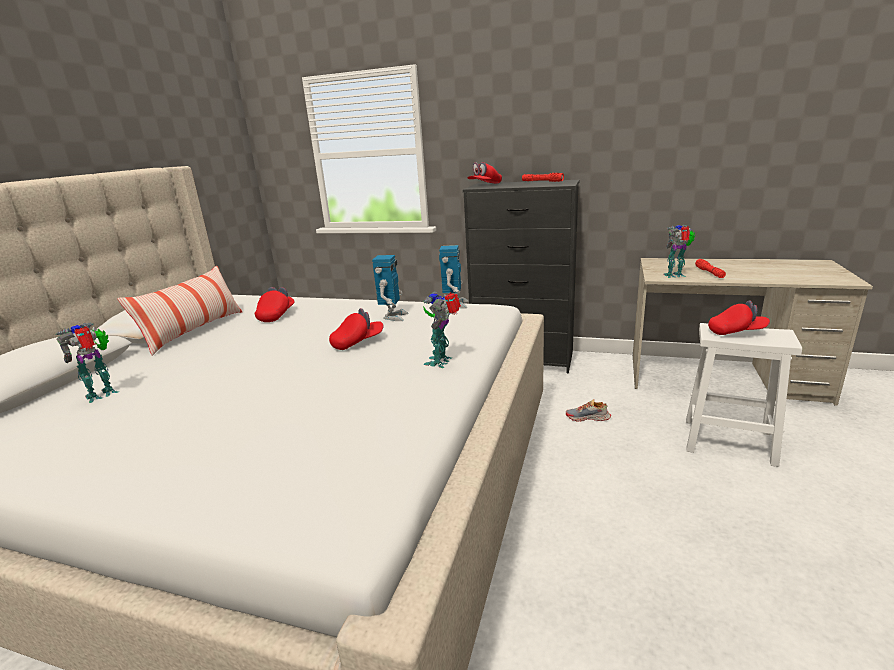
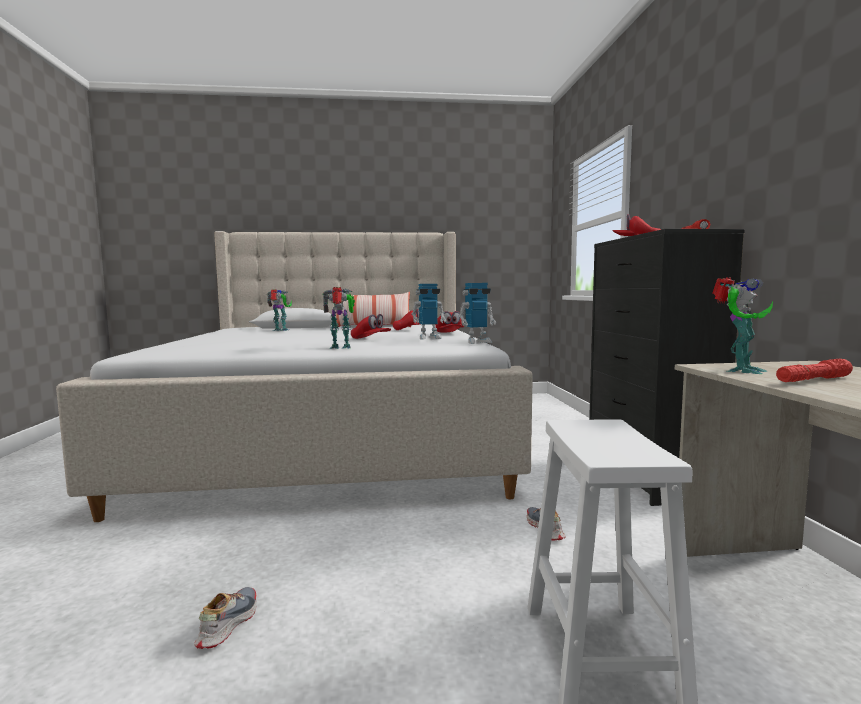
camera: 65 degrees right, 15 degrees down
toy robot [664,225,696,278] -> toy robot turned 75 degrees clockwise [712,277,773,374]
red cap [708,300,770,335] -> red cap moved to [436,311,464,333]
none -> shoe [194,587,257,649]

